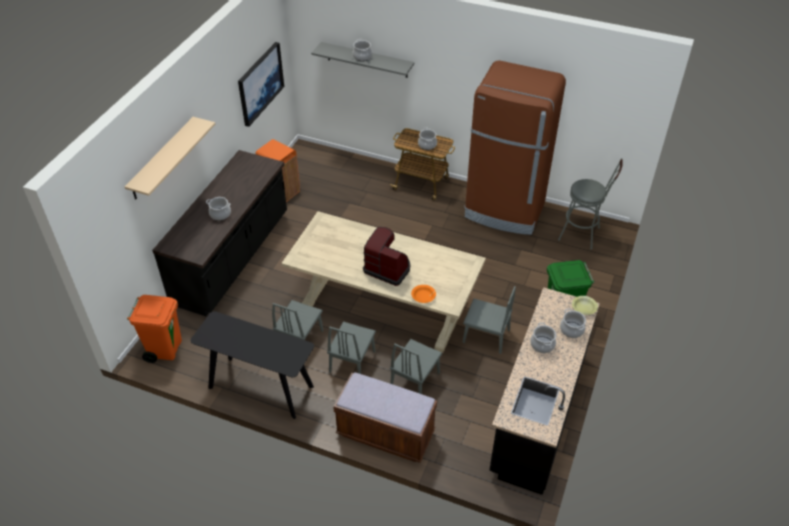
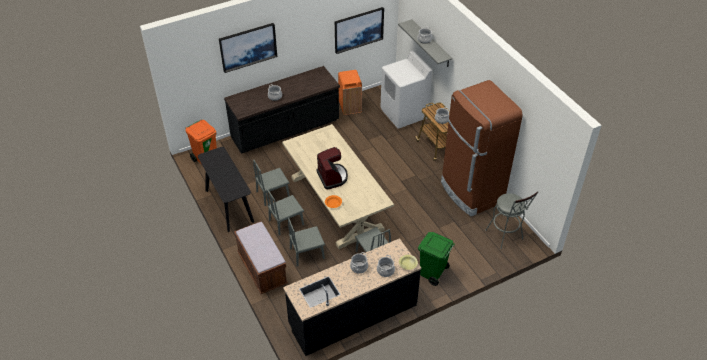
camera: 40 degrees right, 0 degrees up
beige shelf [125,117,215,200] -> picture [219,23,277,73]
none -> white washing machine [381,51,432,129]

